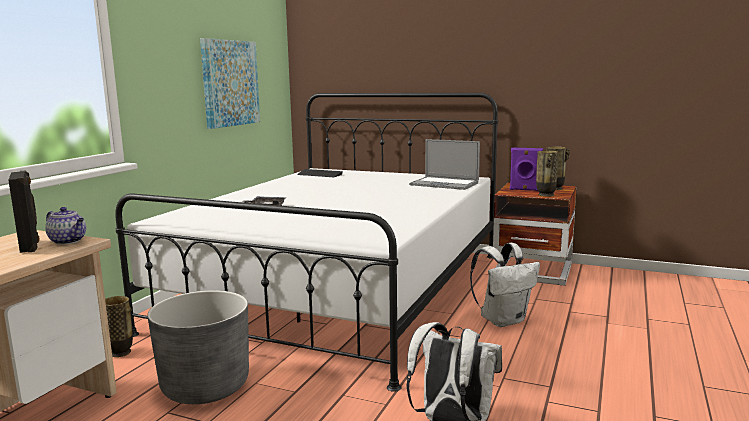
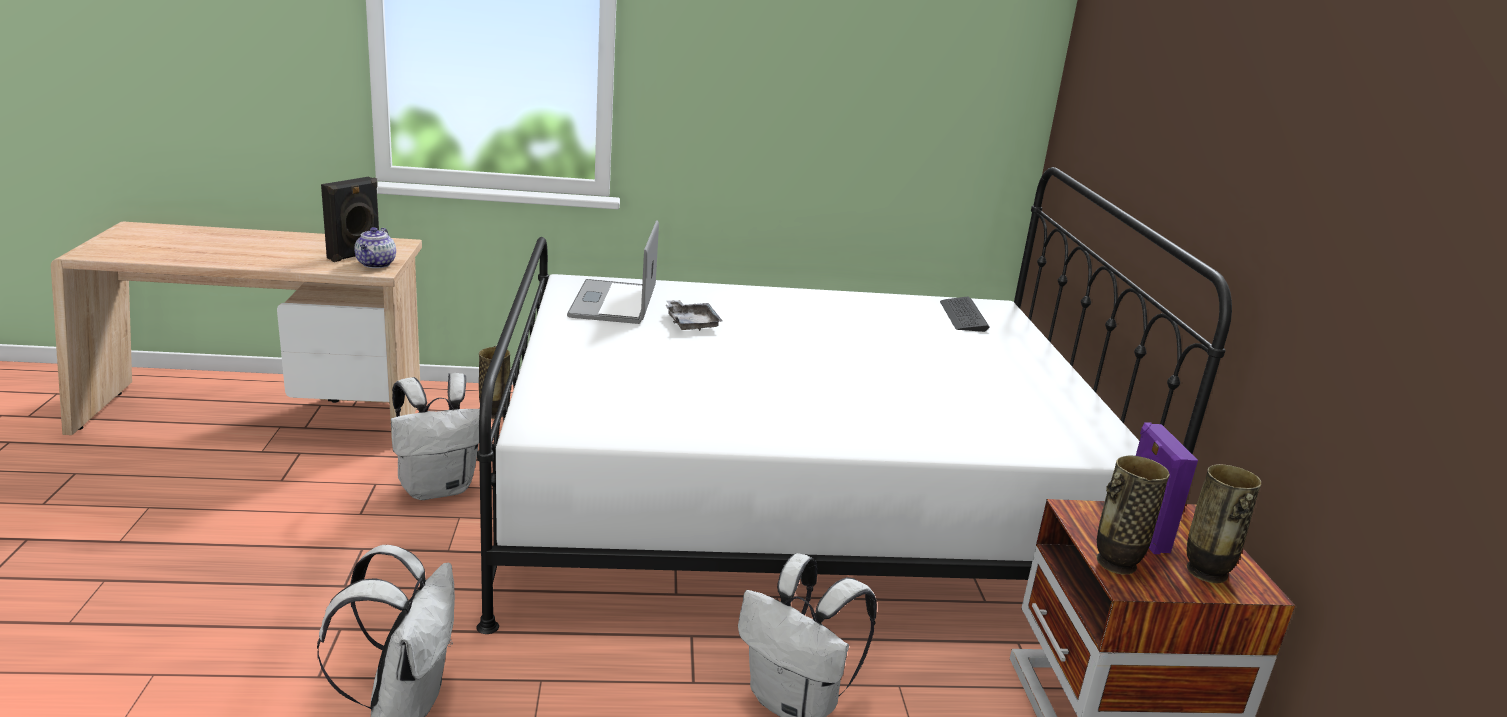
camera: 60 degrees right, 10 degrees up
grey planter [147,290,249,404] -> white backpack [391,373,480,500]
picture [200,38,260,129] -> none
laptop [409,139,480,190] -> laptop moved to [567,220,659,324]

